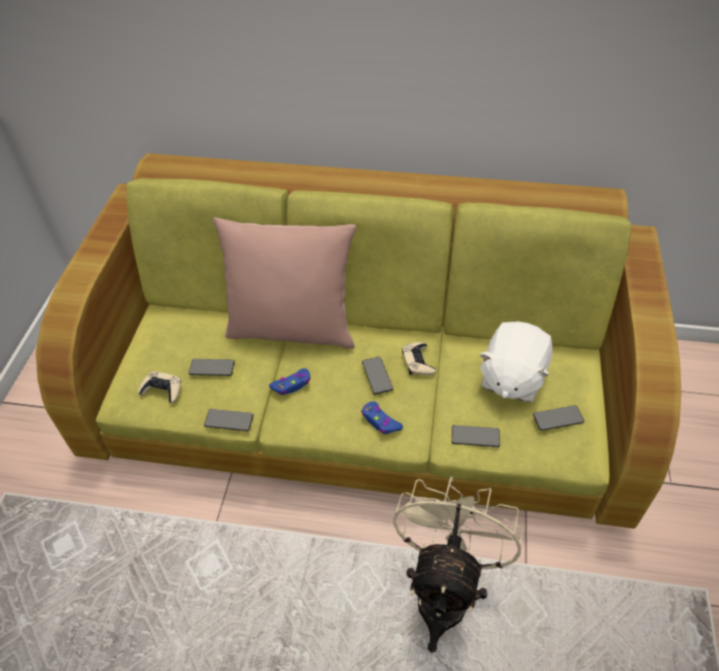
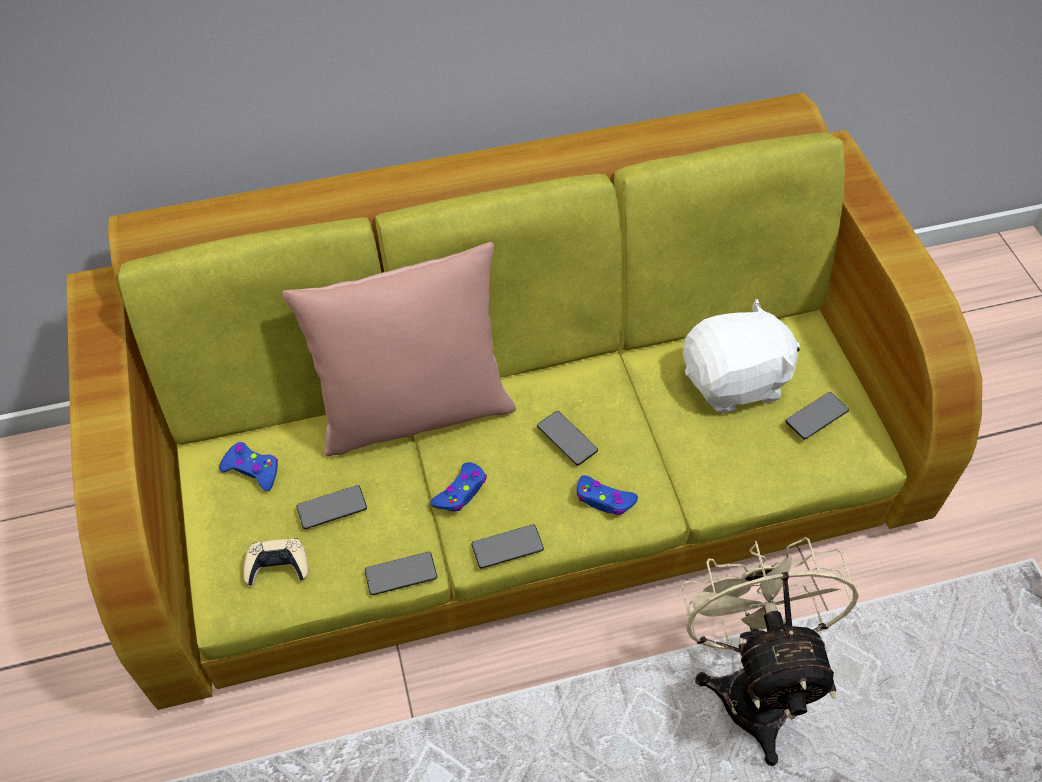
camera: 25 degrees left, 5 degrees up
beige game controller [402,342,436,375] -> none
phone [452,425,500,447] -> phone moved to [472,524,544,569]
white plush toy [479,321,553,402] -> white plush toy turned 105 degrees counterclockwise [682,298,800,413]
none -> blue game controller [219,442,278,491]

